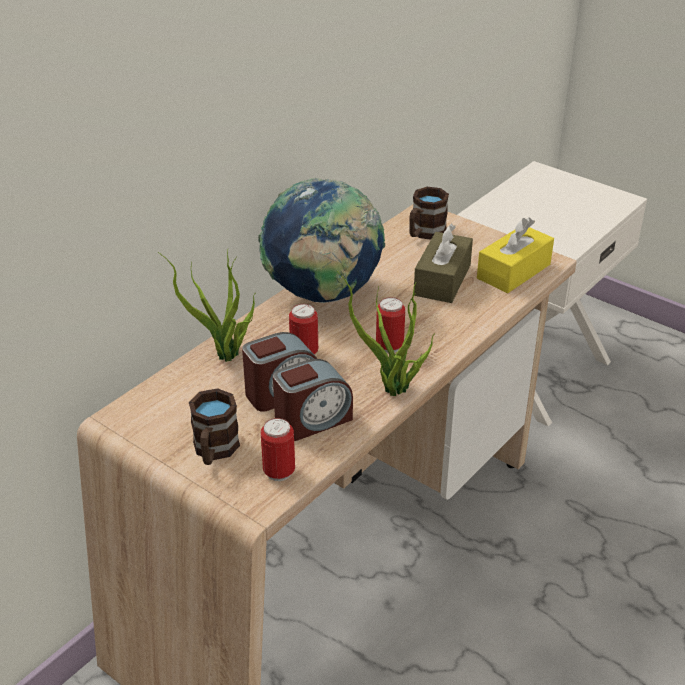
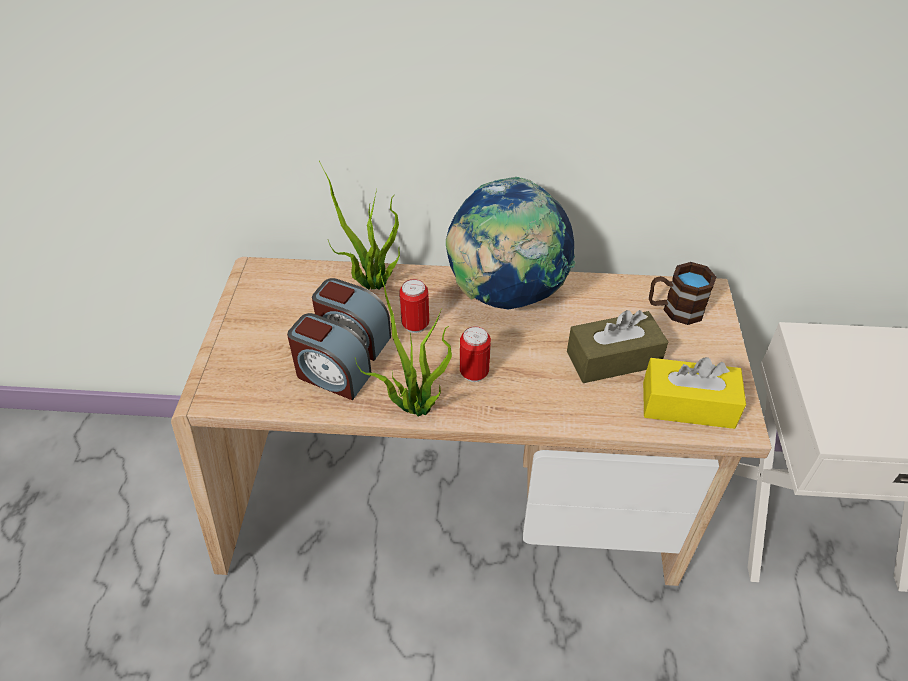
camera: 55 degrees right, 10 degrees up
brown mug [189,388,240,465] -> none
can [261,418,295,481] -> none

